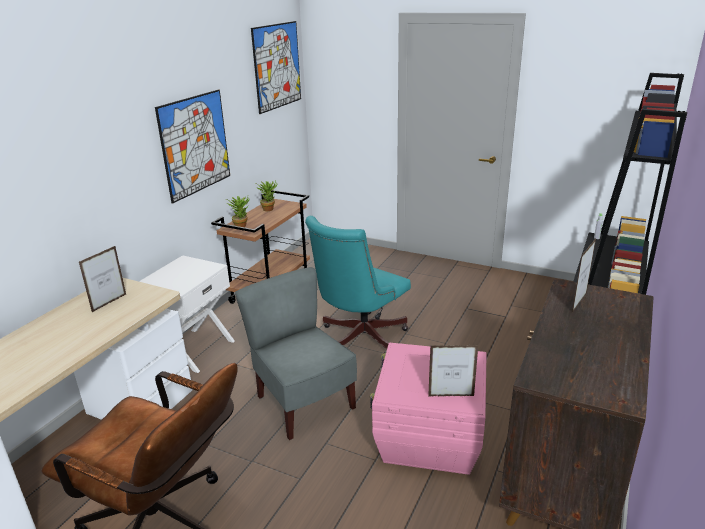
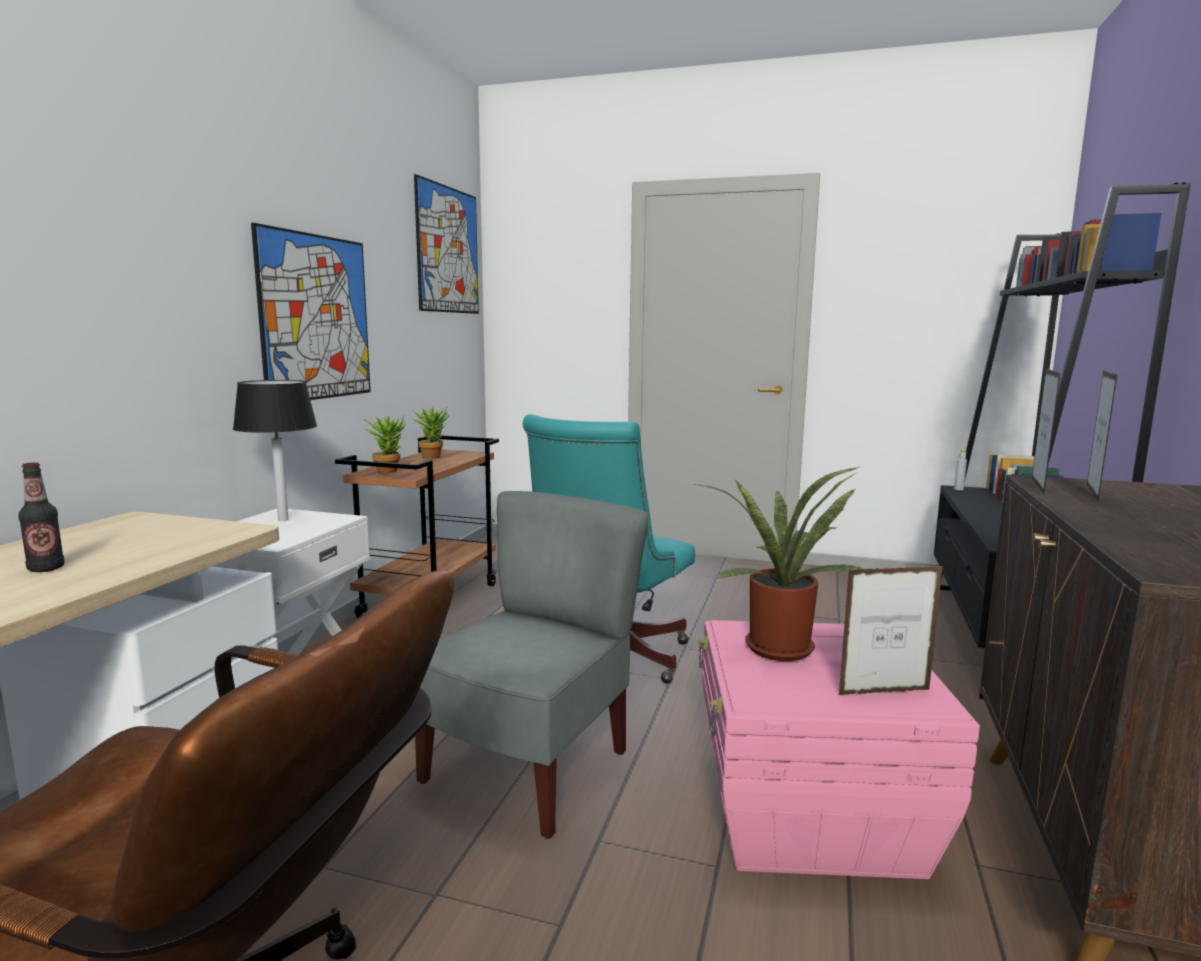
camera: 10 degrees left, 15 degrees down
picture frame [79,246,126,312] -> picture frame moved to [1032,369,1061,494]
grey chair [235,267,357,440] -> grey chair turned 75 degrees clockwise [415,491,649,839]
none -> bottle [18,462,65,572]
none -> black table lamp [233,380,317,521]
none -> potted plant [694,467,863,661]

